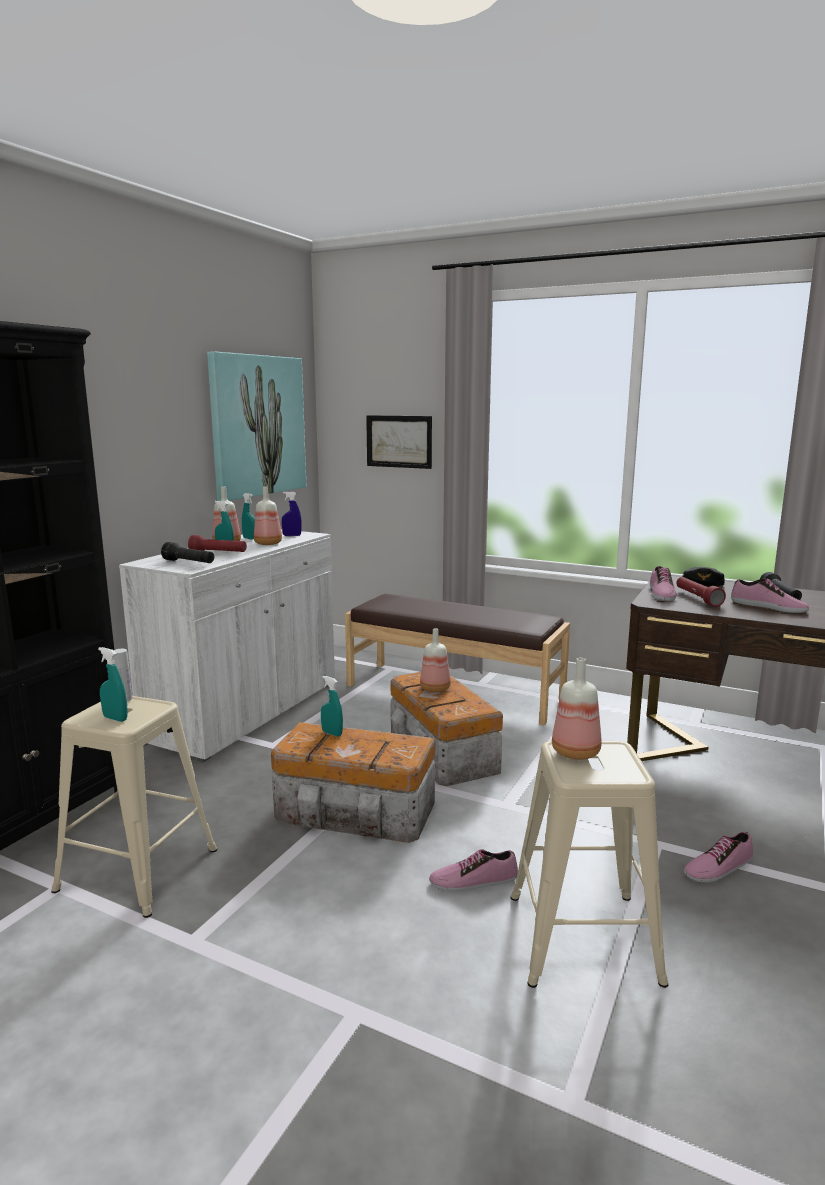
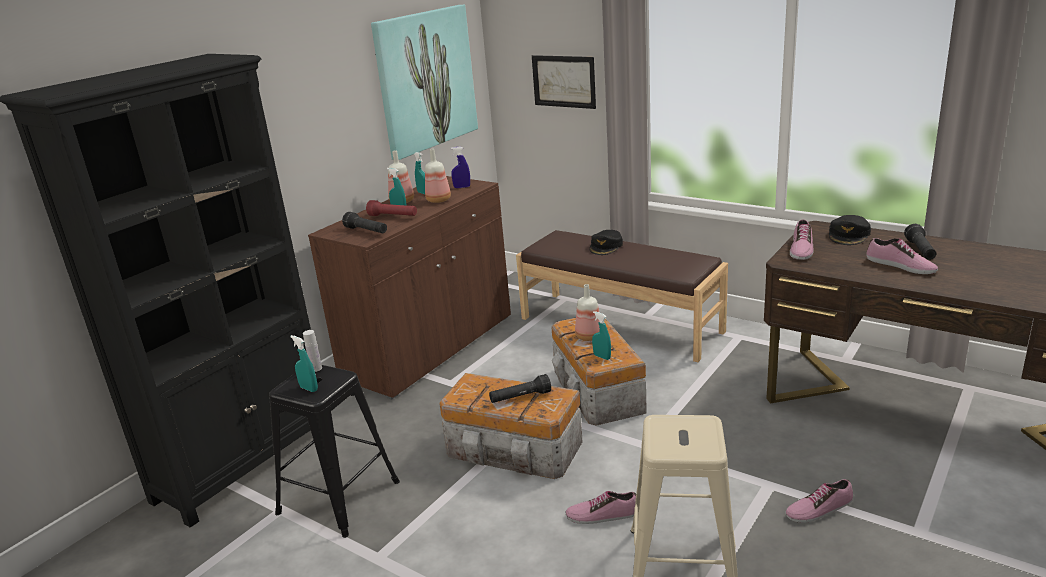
camera: 10 degrees right, 10 degrees up
beige stool [51,696,217,918] -> black stool [269,365,400,538]
white cabinet [119,529,335,762] -> brown cabinet [308,176,511,400]
turquoise spray bottle [321,676,343,737] -> turquoise spray bottle moved to [592,311,611,360]
bottle [552,658,602,760] -> none
red flashlight [676,577,726,607] -> none
none -> black flashlight [489,374,551,403]
none -> black cap [589,230,623,255]

